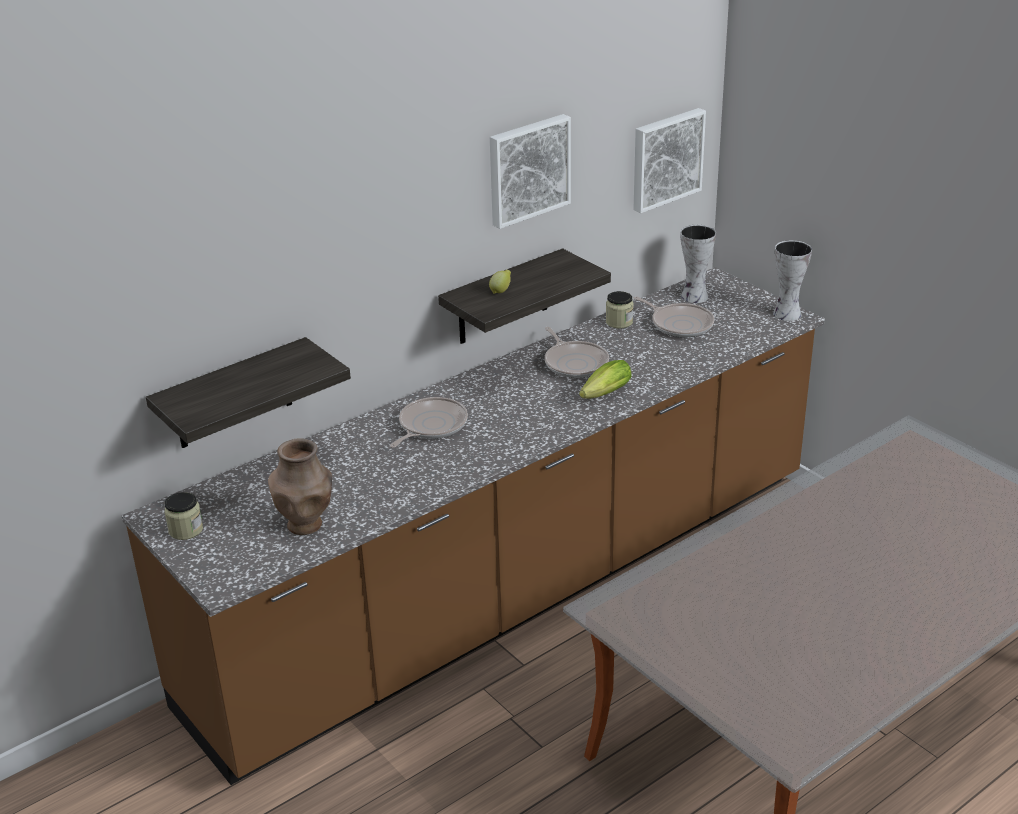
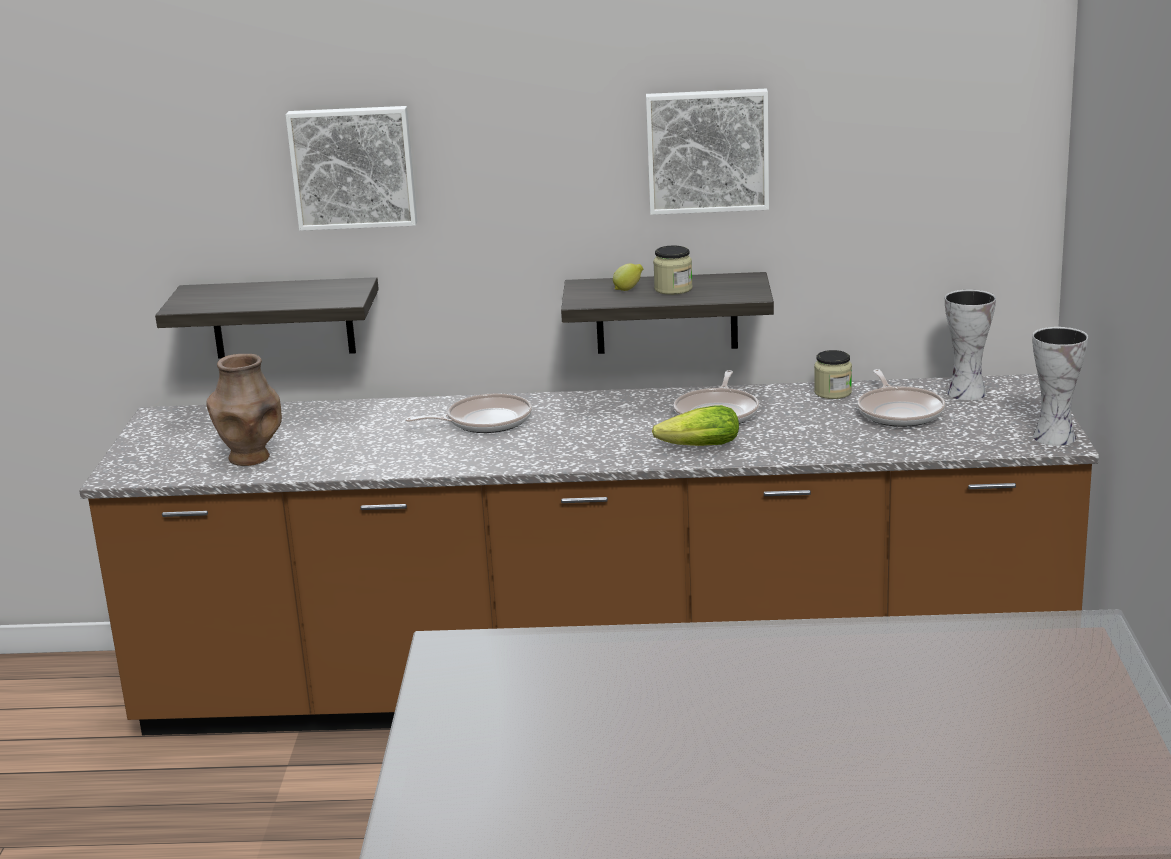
camera: 40 degrees right, 10 degrees down
jar [164,492,203,540] -> jar moved to [653,246,693,295]
picture [633,108,706,213] -> picture moved to [286,106,417,231]

